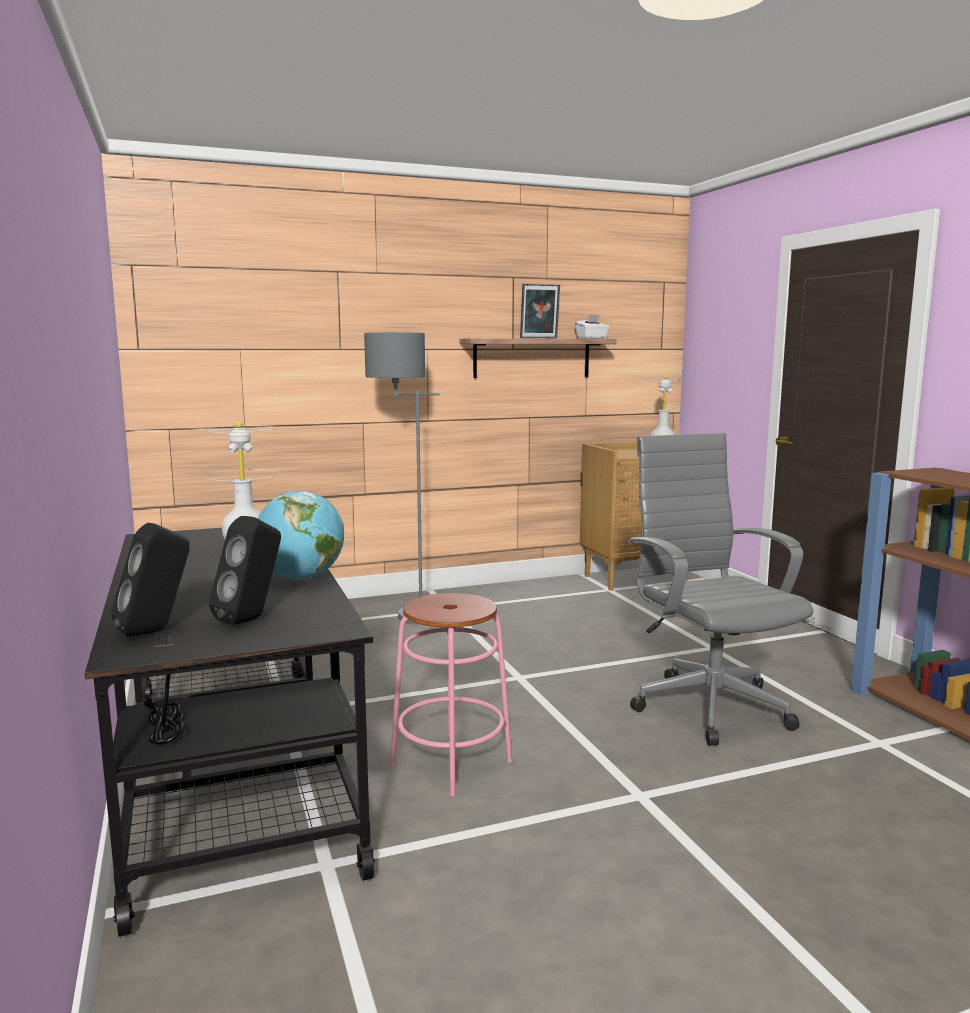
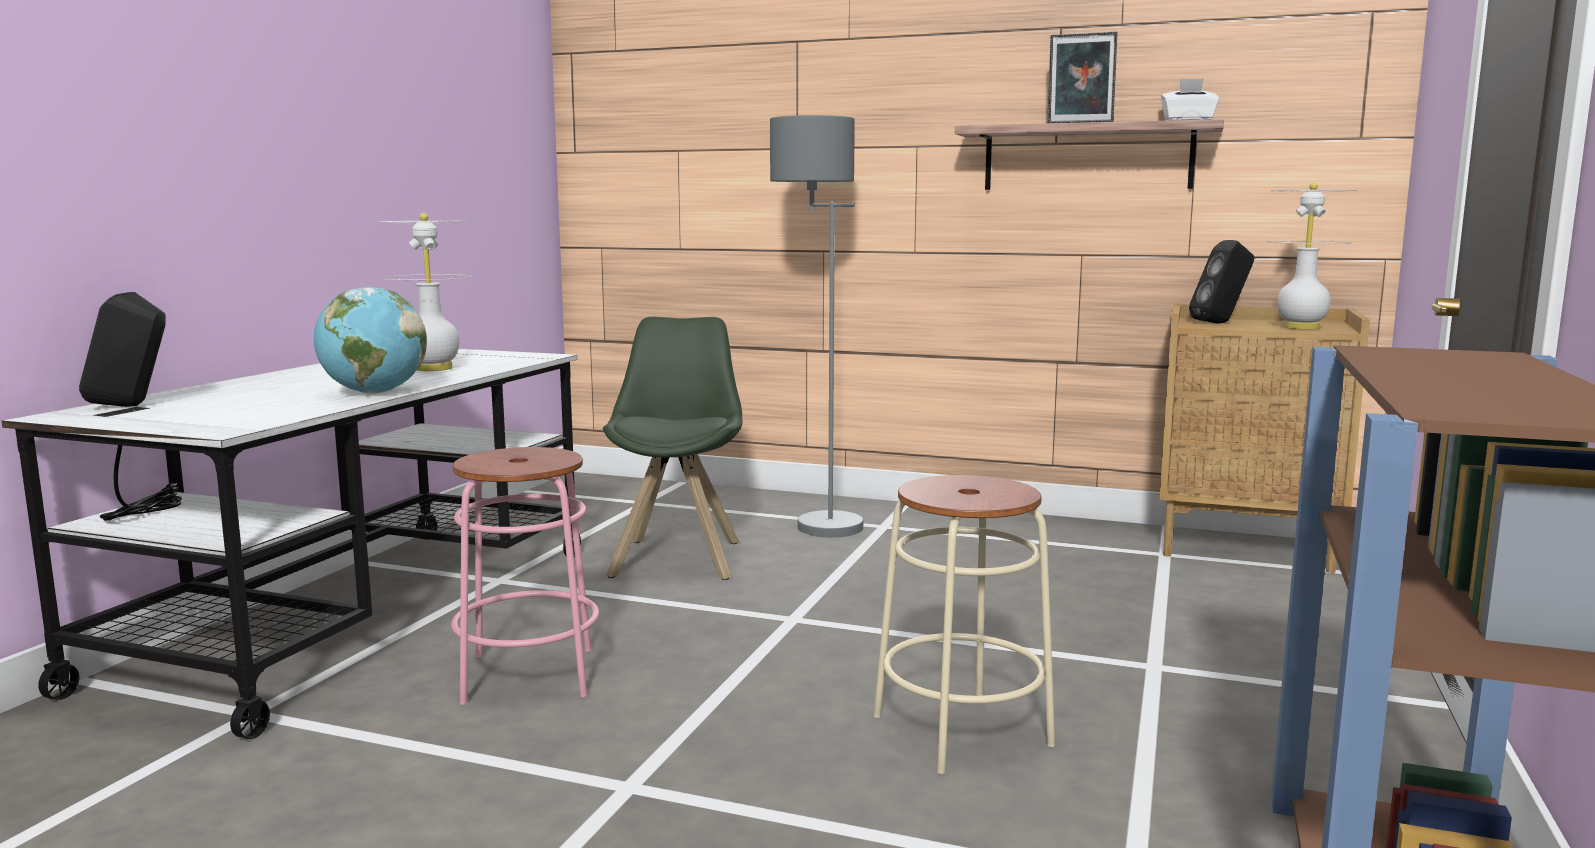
camera: 40 degrees right, 0 degrees up
black desk [85,528,375,937] -> white desk [2,349,581,739]
black speaker [209,516,281,625] -> black speaker moved to [1189,240,1254,324]
grey office chair [627,433,814,745] -> beige stool [873,475,1055,774]
none -> green chair [603,317,742,580]

